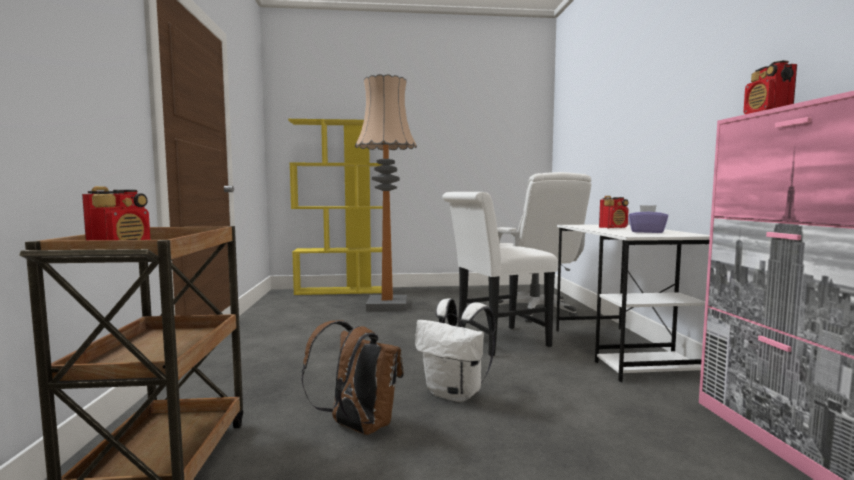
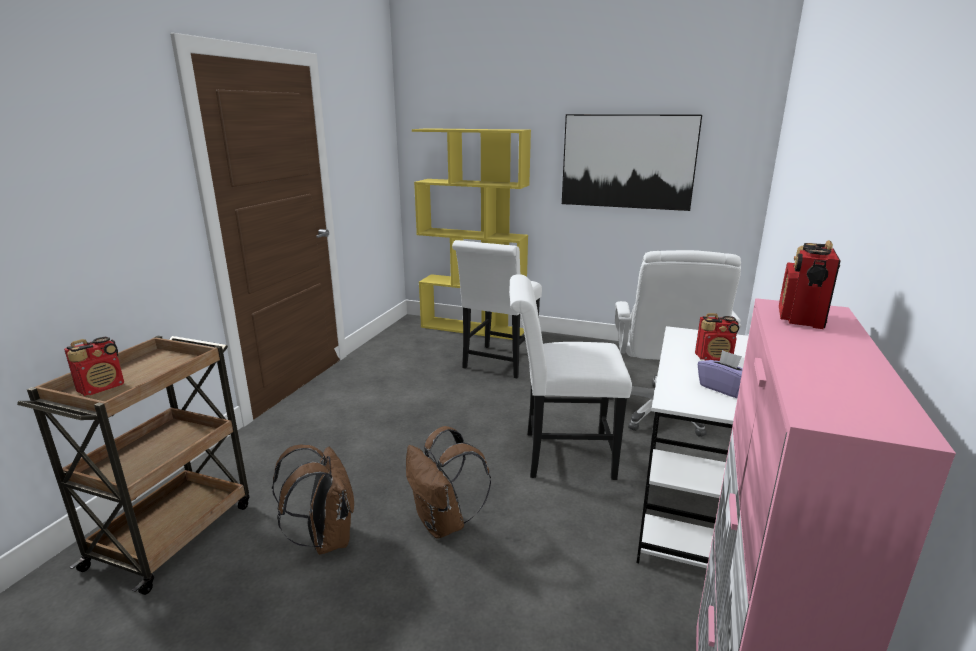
camera: 25 degrees right, 15 degrees up
floor lamp [354,74,417,311] -> white chair [452,240,542,378]
white backpack [415,298,495,402] -> brown backpack [406,426,491,539]
none -> picture [562,114,702,211]

